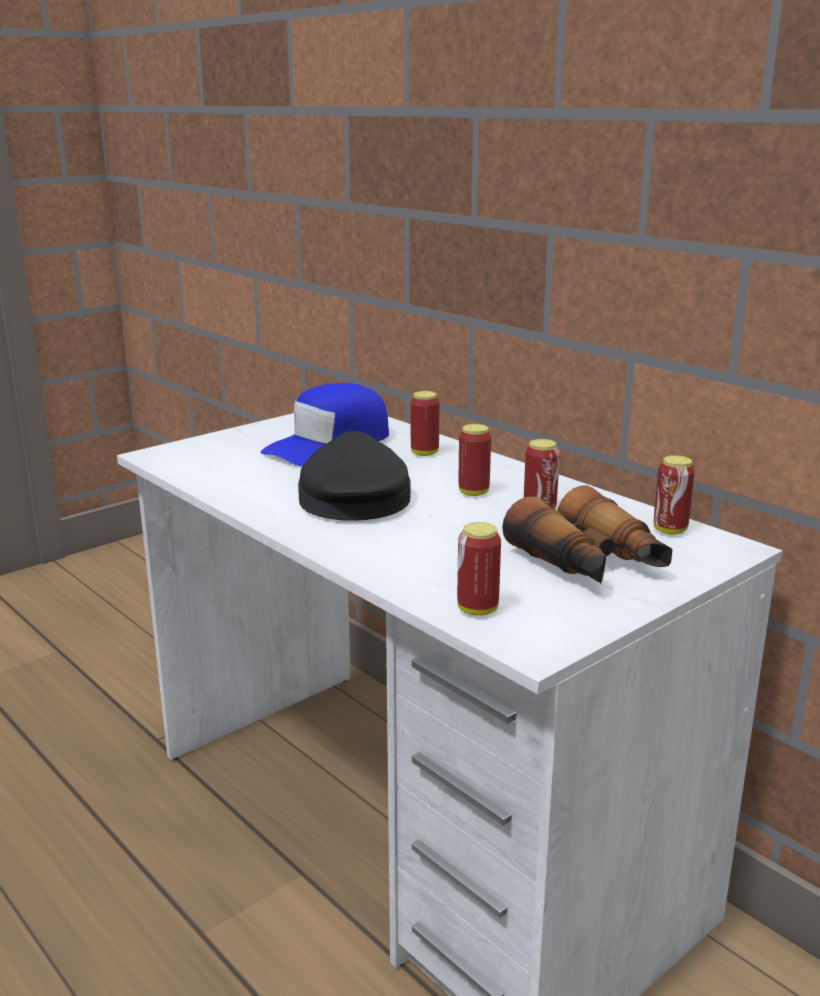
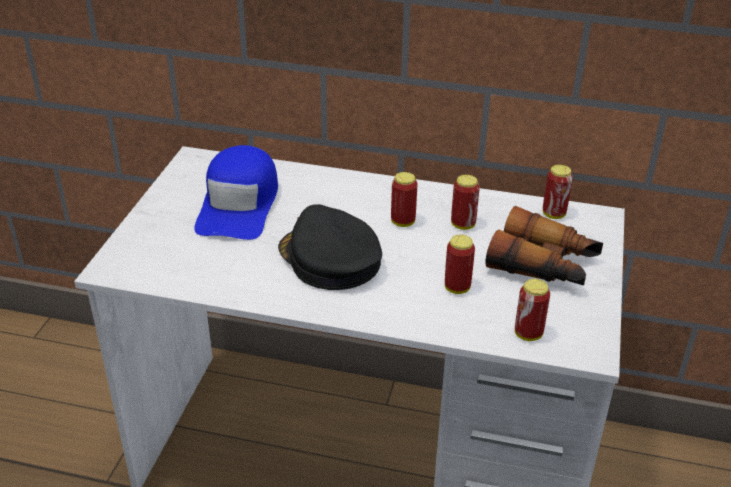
camera: 35 degrees left, 15 degrees up
can [411,391,440,456] -> can moved to [445,234,475,294]

